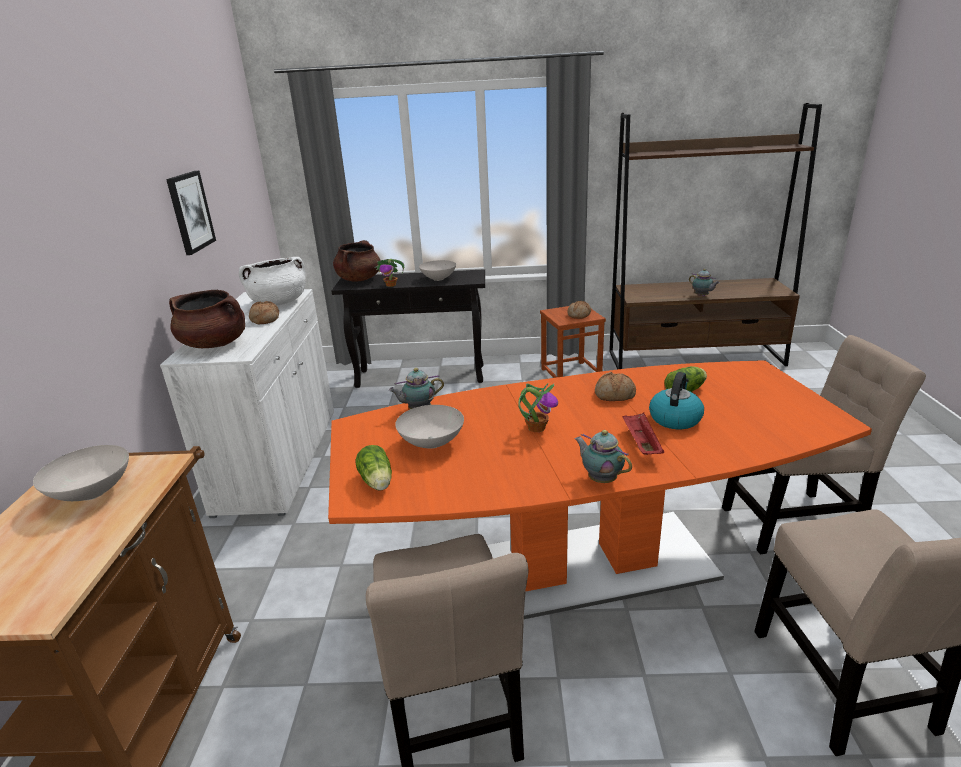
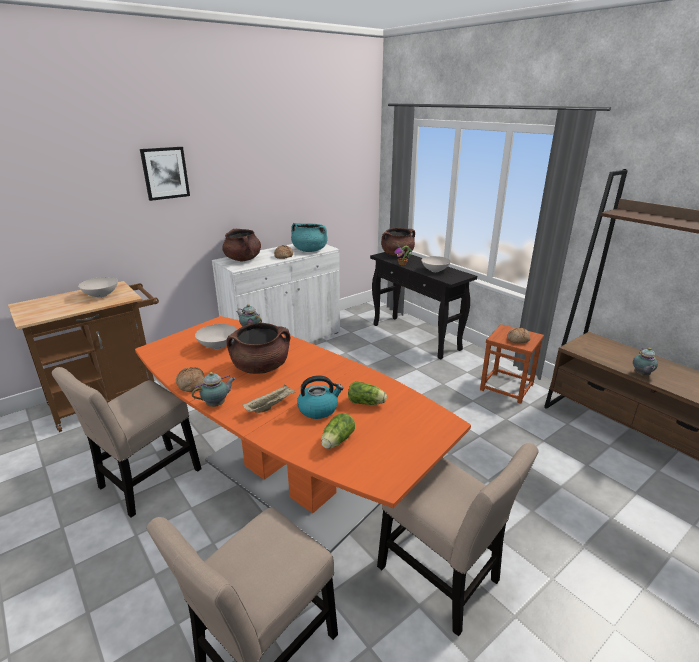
camera: 50 degrees right, 0 degrees up
picture [166,171,216,255] -> picture moved to [140,147,190,201]
white cooking pot [239,257,306,305] -> turquoise cooking pot [291,223,328,252]
lettuce [356,445,392,491] -> lettuce moved to [321,413,355,449]
potted plant [518,382,558,432] -> brown cooking pot [226,323,290,374]
teapot [575,430,632,483] -> teapot turned 45 degrees clockwise [192,372,235,407]
bread [595,372,636,401] -> bread moved to [176,367,204,392]
red tray [623,413,664,455] -> beige tray [242,384,297,413]

